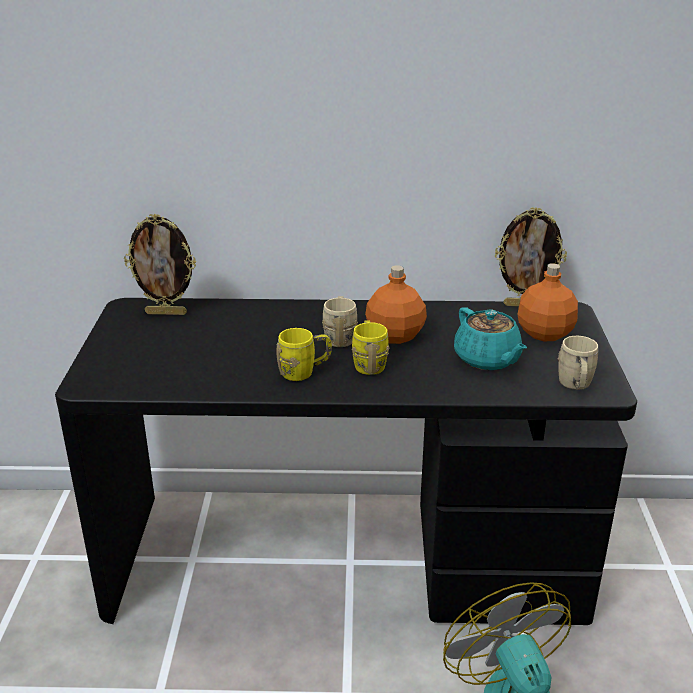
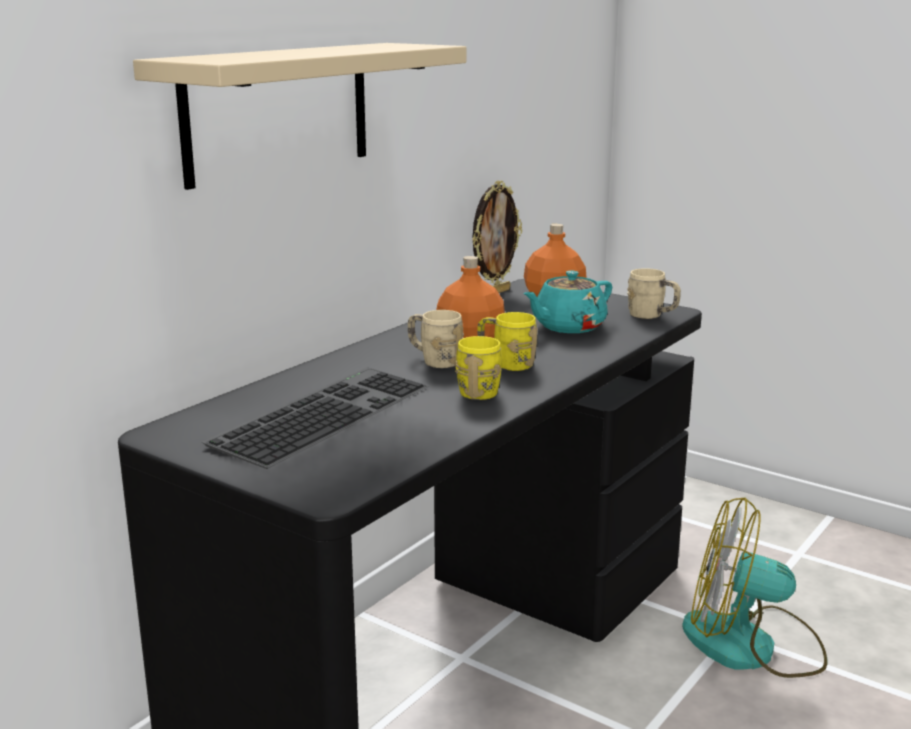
camera: 55 degrees left, 10 degrees down
picture frame [124,214,196,315] -> none
turquoise teapot [454,308,527,370] -> turquoise teapot turned 135 degrees clockwise [523,271,612,333]
none -> beige shelf [133,43,466,190]
none -> keyboard [202,367,429,469]

